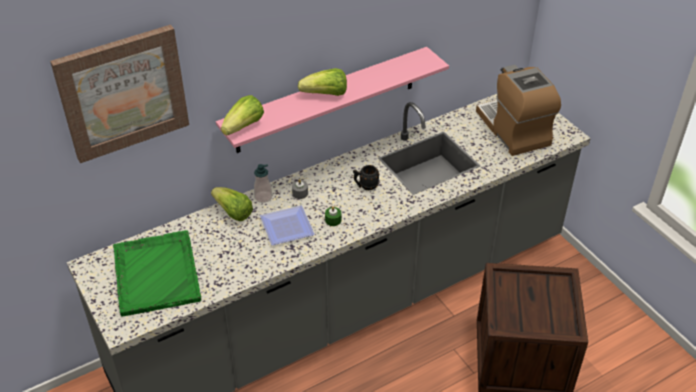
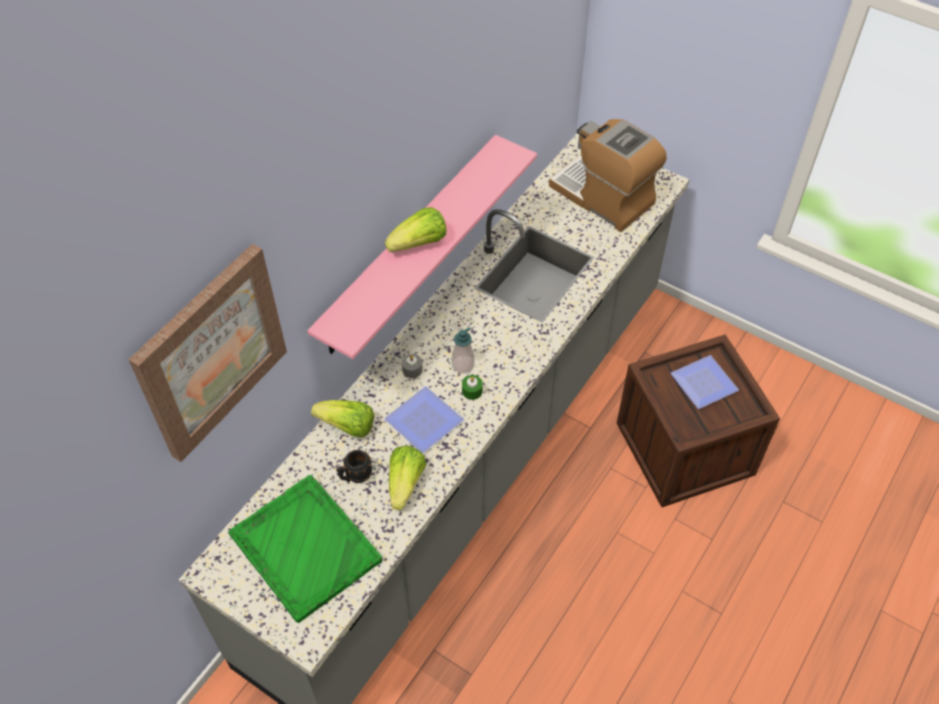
camera: 25 degrees left, 10 degrees up
lettuce [221,95,264,136] -> lettuce moved to [389,446,426,510]
soap dispenser [254,164,272,203] -> soap dispenser moved to [452,327,475,374]
black mug [353,165,380,190] -> black mug moved to [336,450,372,483]
none -> plate [670,355,739,409]

